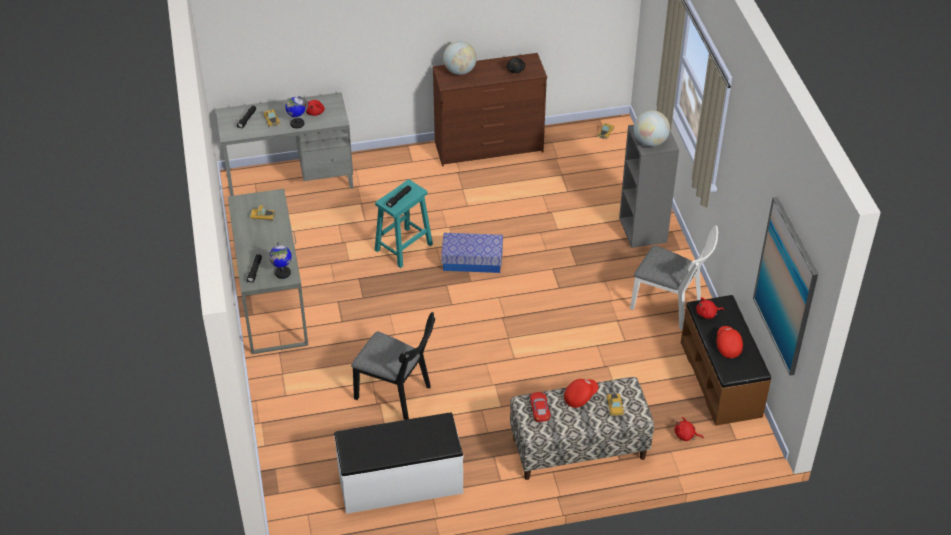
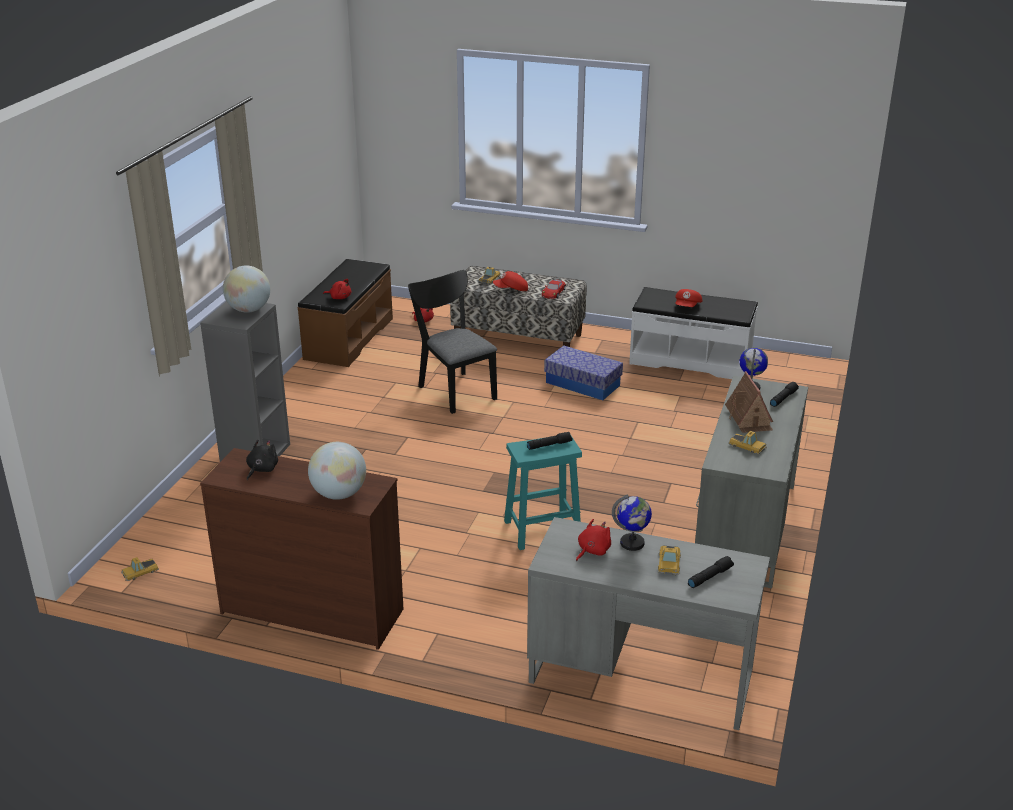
camera: 150 degrees left, 15 degrees down
black chair [351,312,435,420] -> black chair moved to [408,270,497,414]
storage box [441,233,503,273] -> storage box moved to [544,346,623,400]
white chair [630,226,718,330] -> none
red cap [717,326,743,358] -> red cap moved to [675,289,702,307]
picture [753,197,818,376] -> none
none -> toy house [725,371,773,433]

